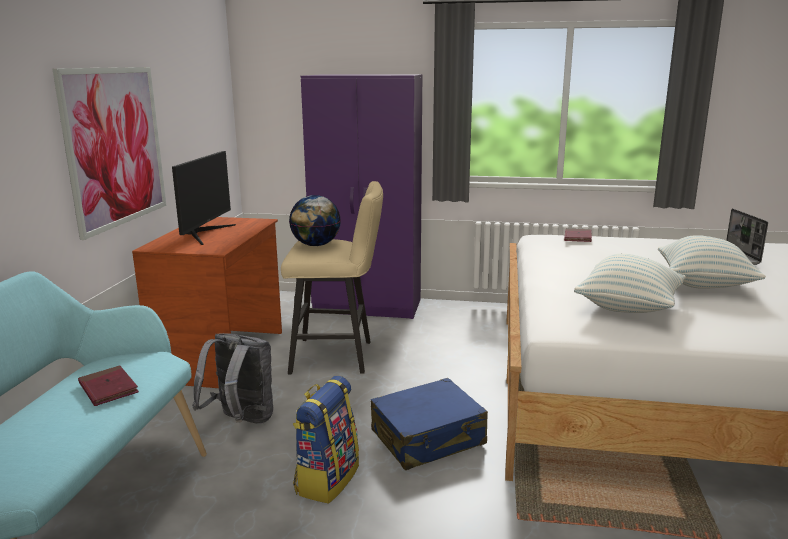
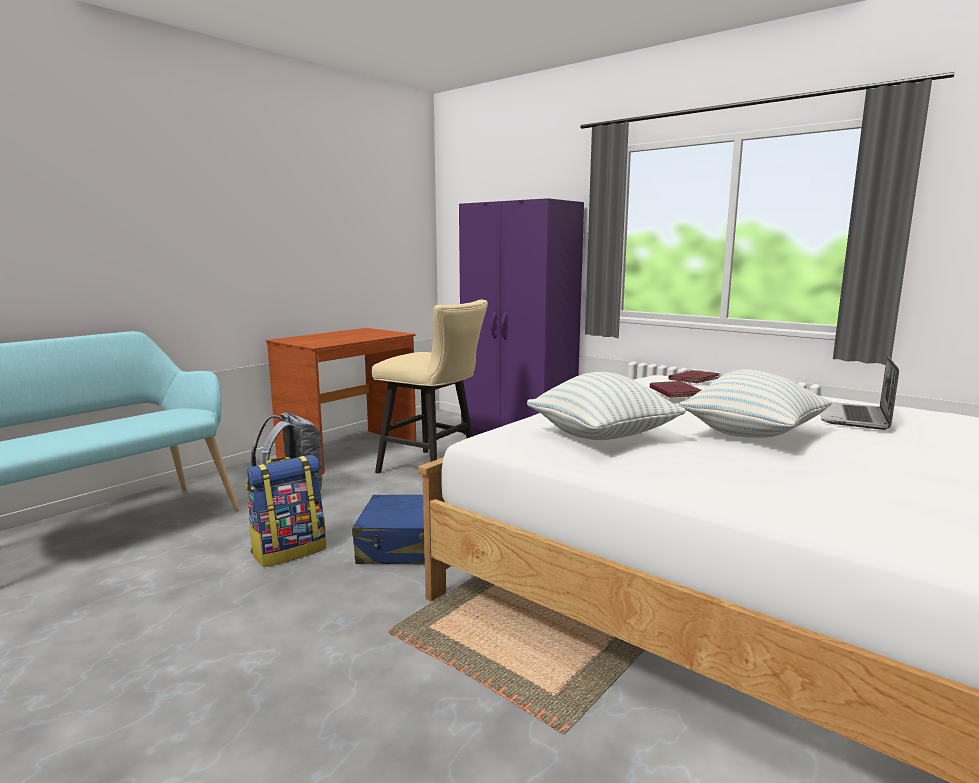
camera: 30 degrees right, 5 degrees down
picture [52,67,166,240] -> none
red book [78,365,139,406] -> red book moved to [650,381,701,398]
monitor [172,151,236,245] -> none
globe [289,195,341,246] -> none

